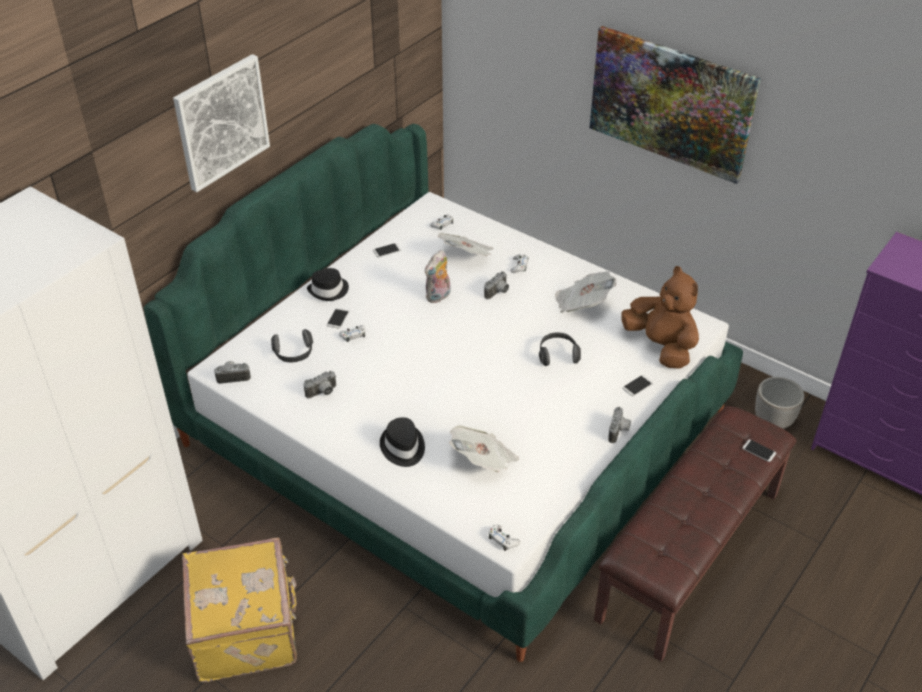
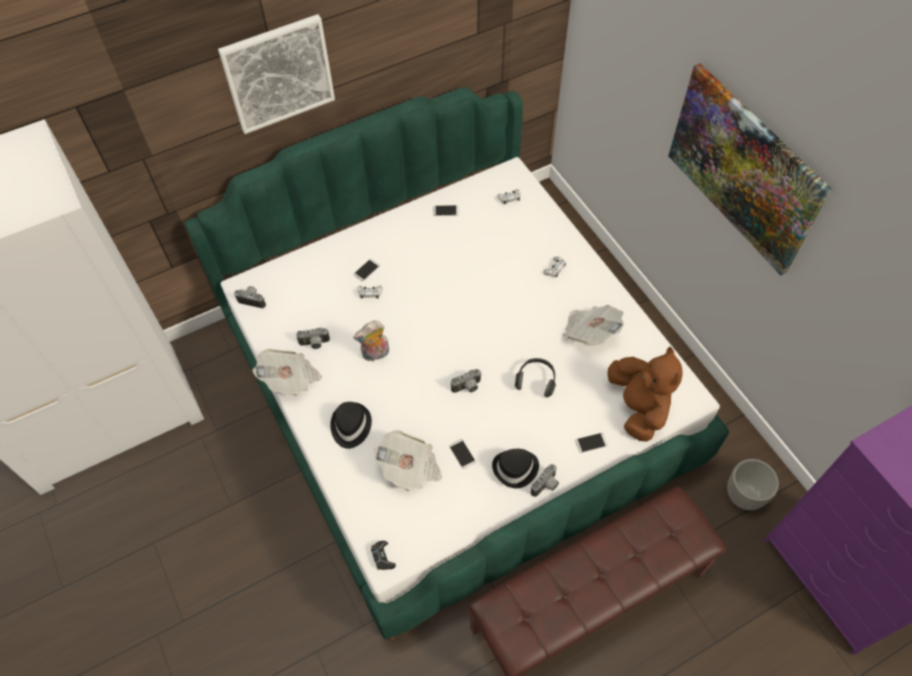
camera: 25 degrees right, 15 degrees up
yellow suitcase [182,538,297,682] -> none
headphones [271,329,313,362] -> none
black hat [307,268,349,301] -> black hat moved to [492,449,539,488]
plush toy [425,250,451,303] -> plush toy moved to [353,320,389,362]
newspaper [438,233,494,257] -> newspaper moved to [252,349,322,396]
camera [484,271,509,299] -> camera moved to [451,369,482,393]
white game controller [489,525,521,551] -> black game controller [371,541,396,570]
phone [742,439,776,462] -> phone moved to [449,439,476,469]

